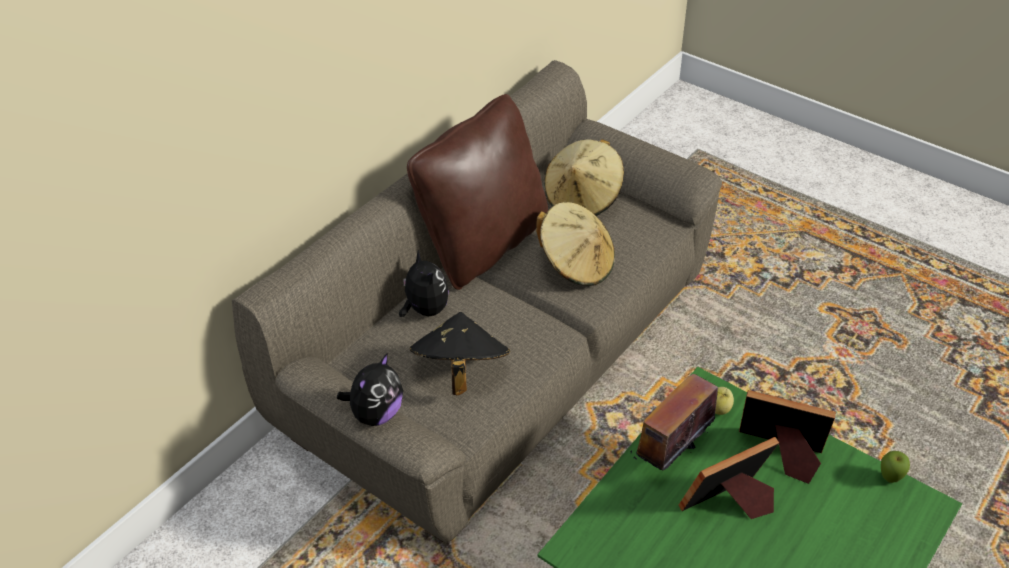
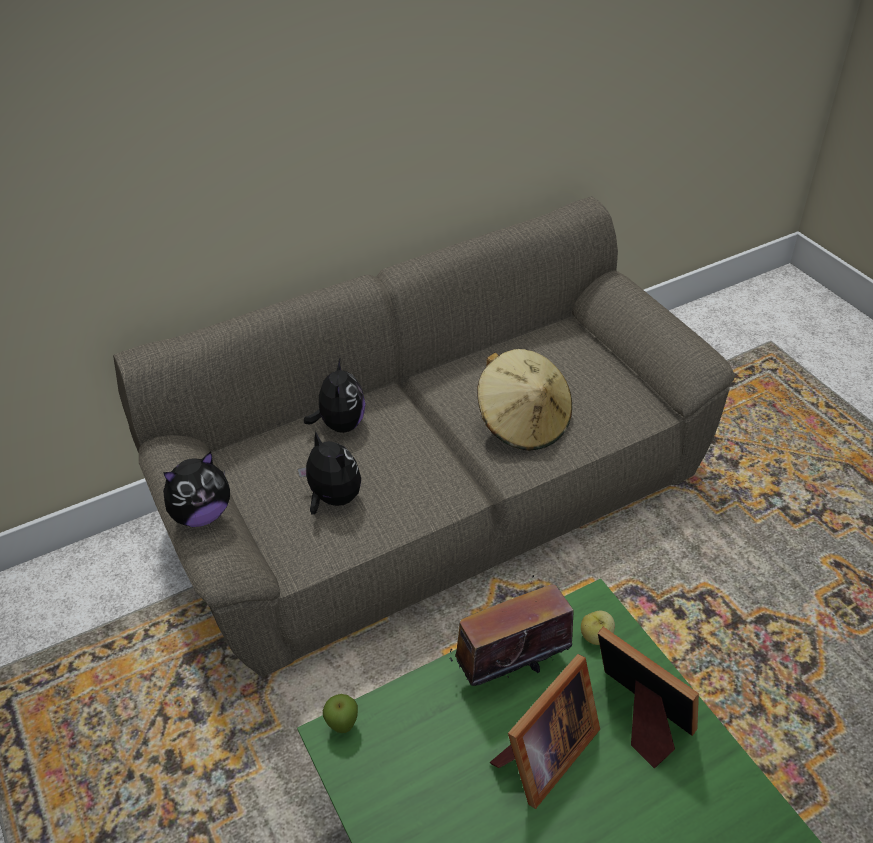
camera: 25 degrees right, 0 degrees up
brown pillow [407,94,548,290] -> none
black hat [410,312,510,395] -> plush toy [298,431,361,515]
beige hat [544,139,624,216] -> none
picture frame [679,437,779,519] -> picture frame turned 135 degrees clockwise [490,654,600,809]
apple [881,451,910,483] -> apple moved to [323,694,358,733]

